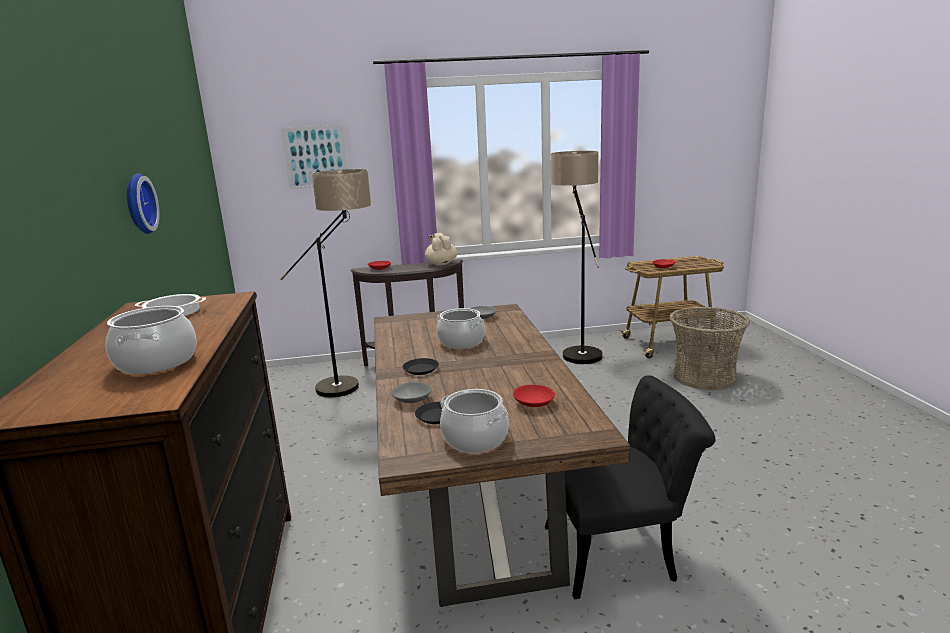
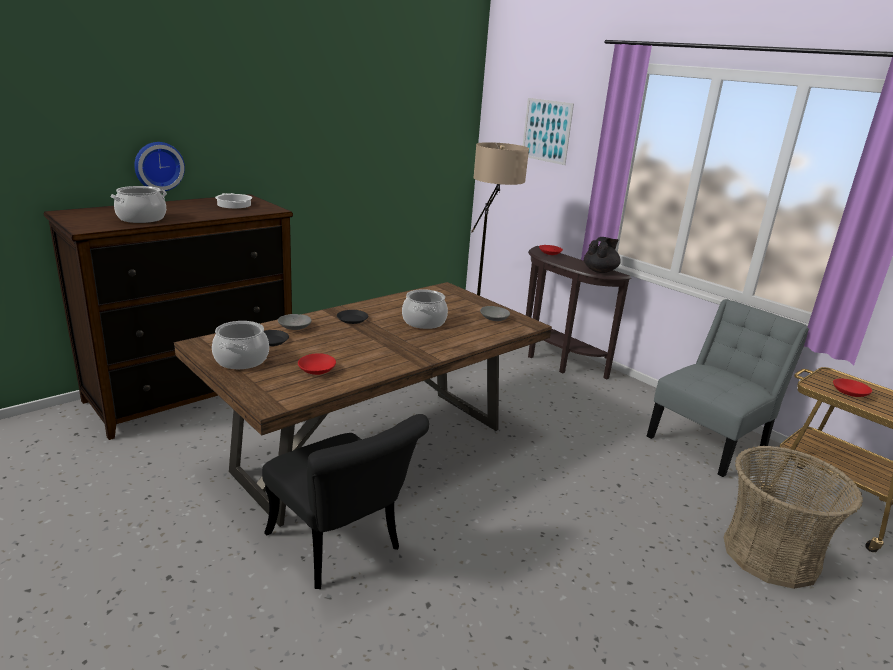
camera: 55 degrees right, 5 degrees up
wall clock [127,173,160,234] -> wall clock moved to [134,142,185,191]
beige teapot [425,233,457,266] -> black teapot [584,237,621,273]
floor lamp [550,151,603,364] -> grey chair [647,299,809,477]

